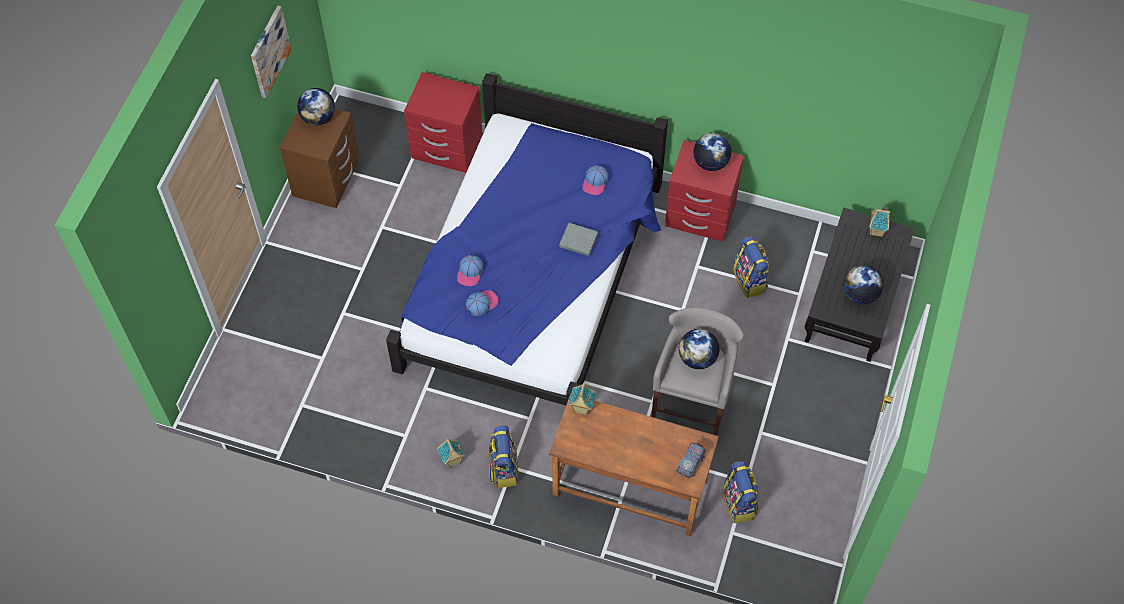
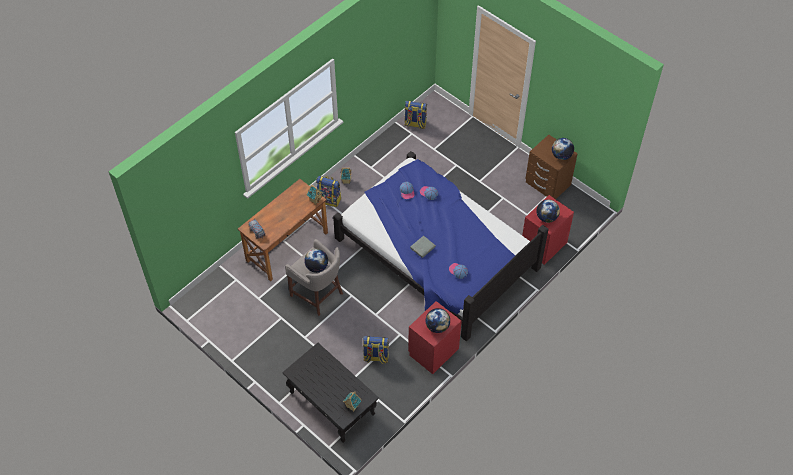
camera: 115 degrees right, 5 degrees down
picture [251,6,291,98] -> none
backpack [723,461,759,523] -> backpack moved to [404,101,427,129]
globe [844,265,883,304] -> globe moved to [536,199,560,223]

